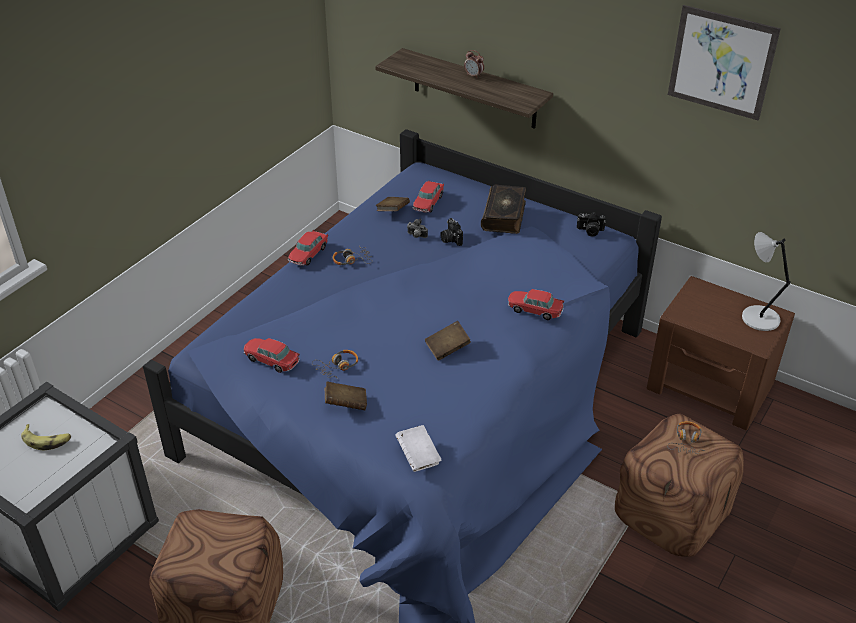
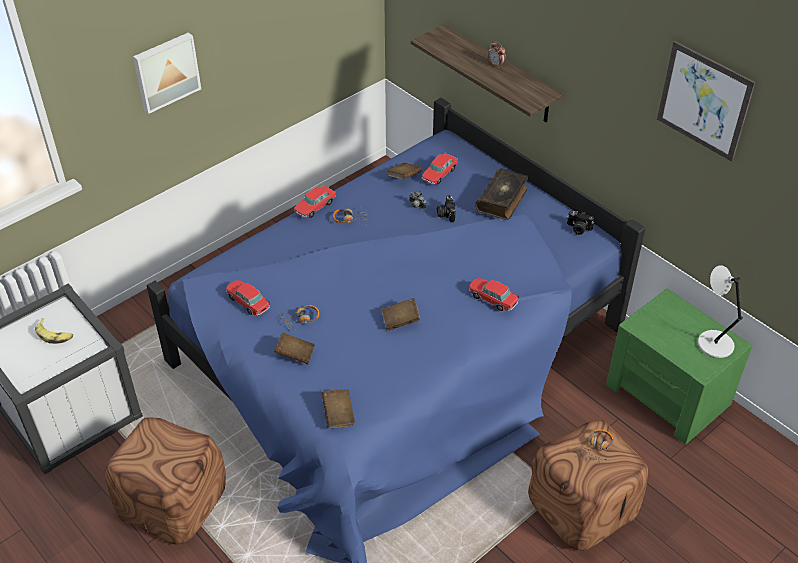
camera: 15 degrees right, 5 degrees up
white book [395,425,442,472] -> brown book [321,389,355,428]
brown nightstand [647,276,795,430] -> green nightstand [606,288,753,444]
none -> picture [133,32,201,114]

